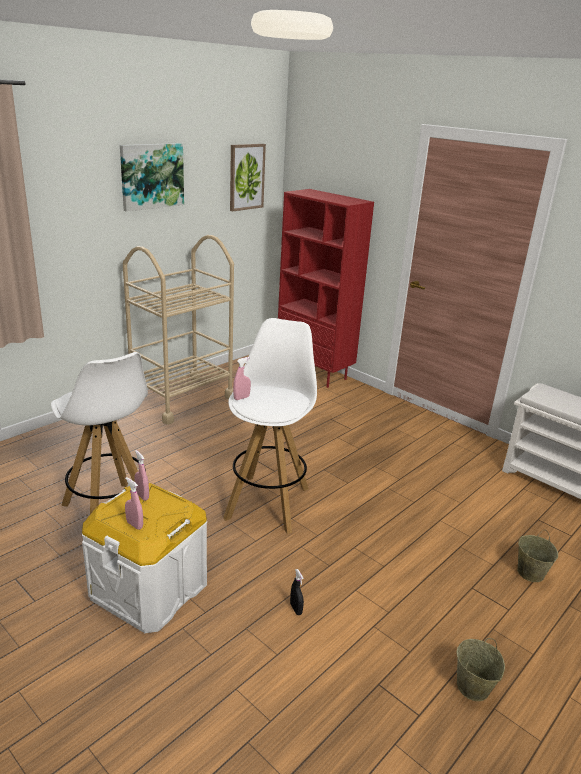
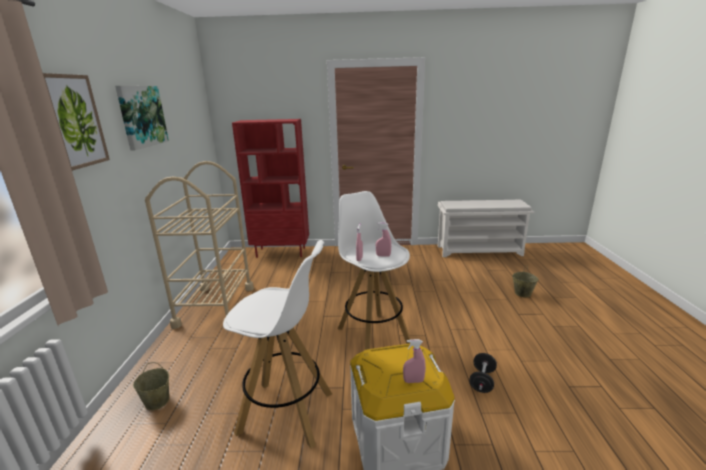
camera: 40 degrees left, 5 degrees down
pink spray bottle [134,450,149,501] -> pink spray bottle moved to [376,223,391,257]
picture [230,144,266,212] -> picture moved to [43,73,110,171]
black spray bottle [290,569,304,615] -> black dumbbell [469,353,497,393]
beige bucket [457,638,505,701] -> beige bucket moved to [133,362,169,410]

